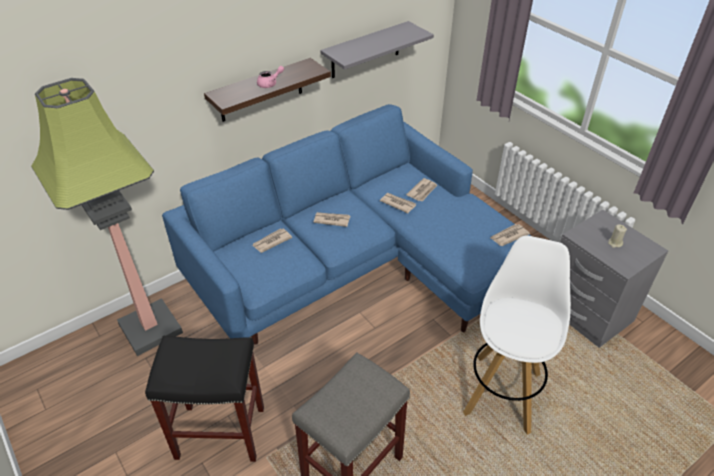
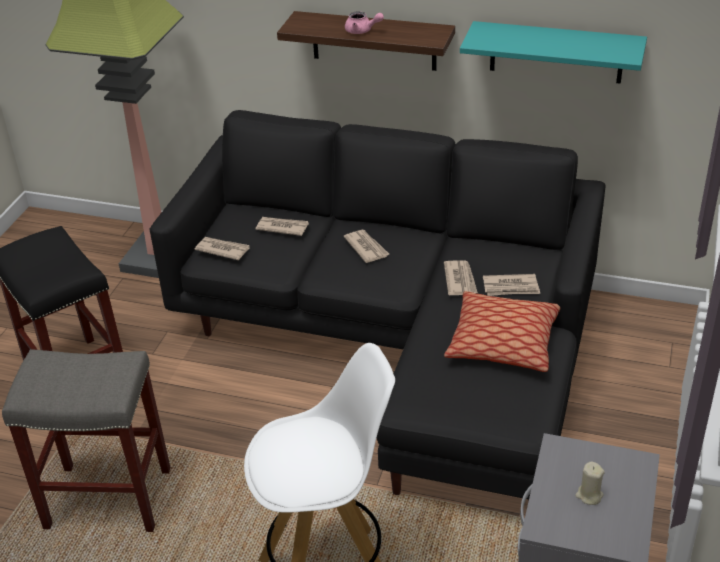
camera: 55 degrees right, 5 degrees down
blue sofa [162,104,531,345] -> black sofa [150,110,605,502]
grey shelf [320,21,434,78] -> turquoise shelf [460,21,647,84]
newspaper [490,224,530,246] -> newspaper moved to [195,237,250,260]
none -> pillow [444,291,560,372]

